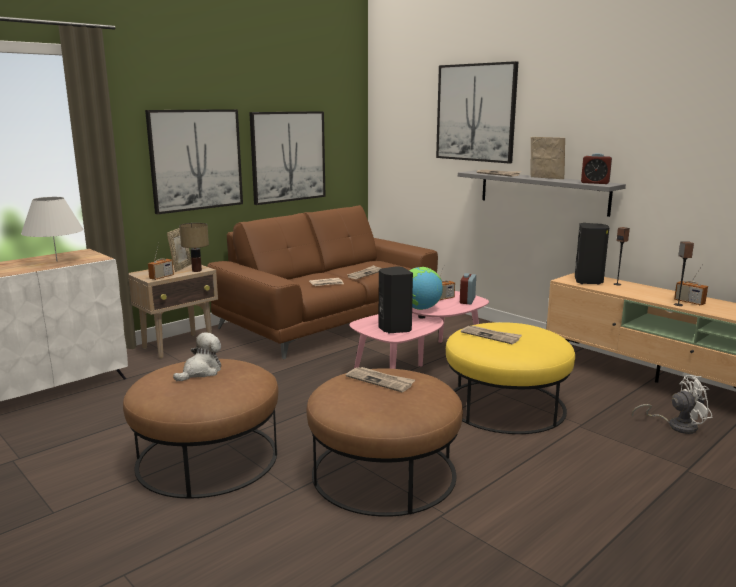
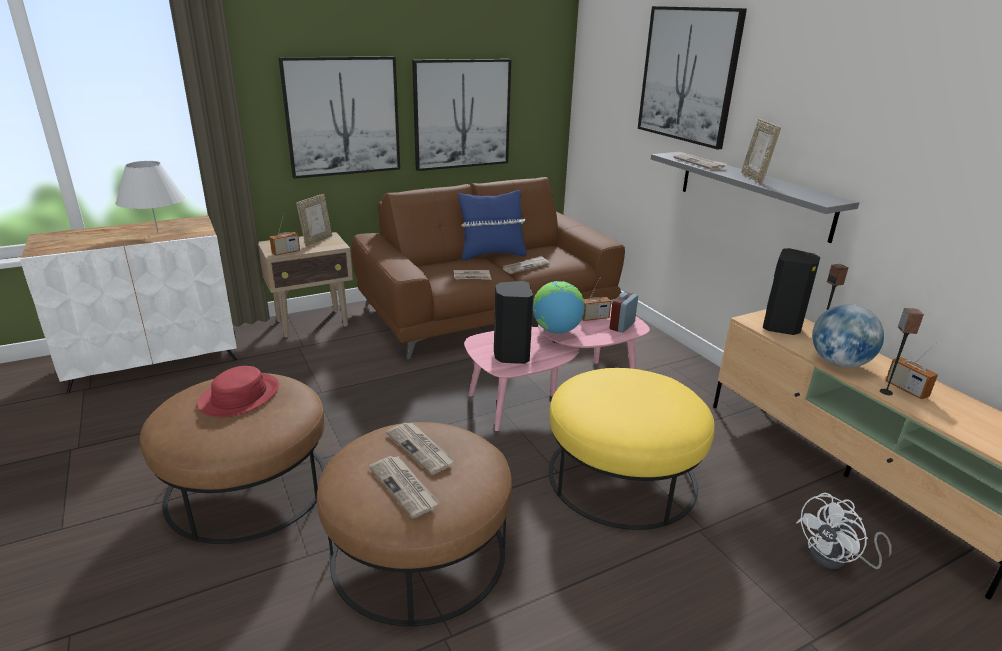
camera: 15 degrees right, 10 degrees up
plush toy [173,332,221,381] -> red hat [197,366,279,417]
table lamp [179,223,209,272] -> none
newspaper [461,326,522,344] -> newspaper moved to [369,456,440,519]
picture frame [531,137,565,179] -> picture frame turned 150 degrees counterclockwise [741,119,781,184]
alarm clock [581,153,612,184] -> none
white fan [632,375,713,434] -> white fan turned 135 degrees clockwise [796,493,891,569]
none -> blue pillow [458,190,526,261]
none -> globe [812,304,884,368]

